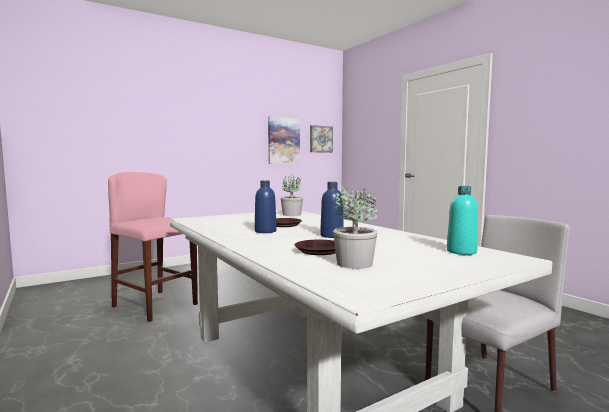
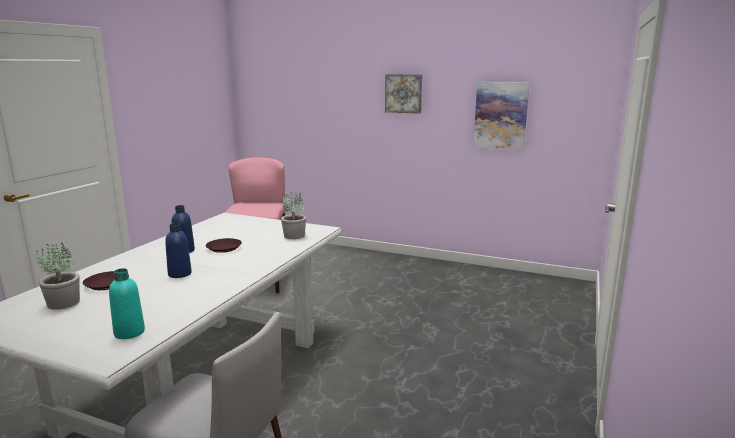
camera: 55 degrees right, 10 degrees up
picture [310,125,333,153] -> picture moved to [385,74,422,114]

